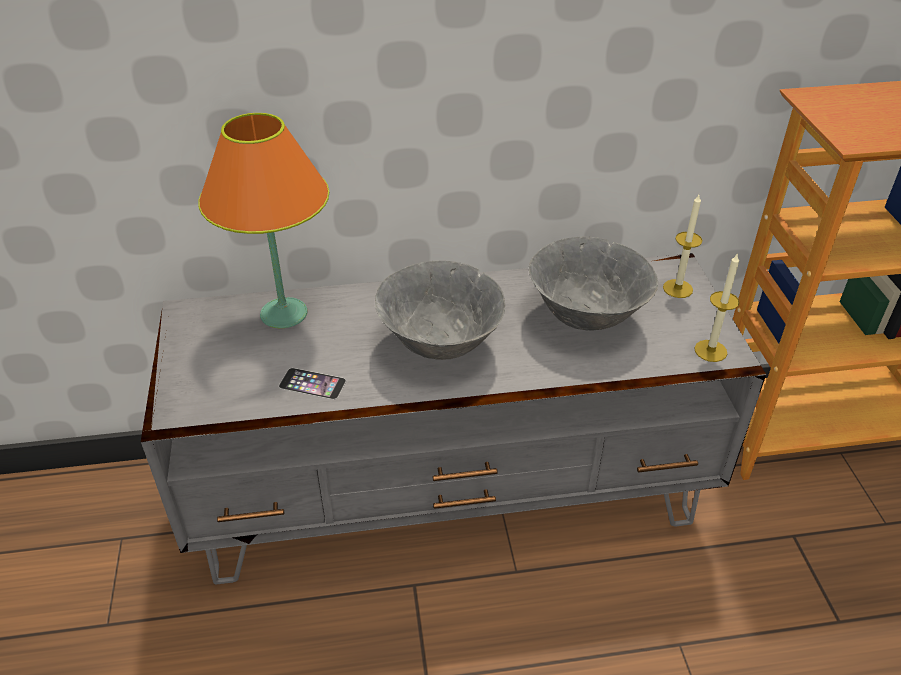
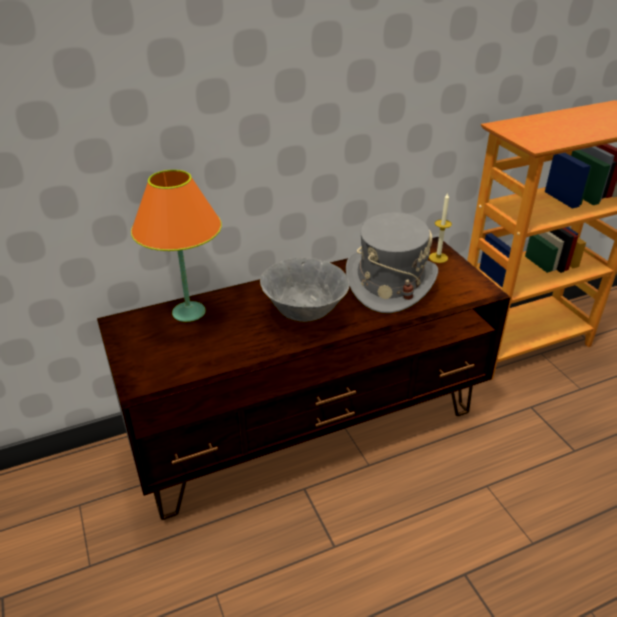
camera: 15 degrees left, 5 degrees down
grey tv stand [141,253,766,585] -> brown tv stand [97,237,510,520]
phone [279,368,346,400] -> none
grey bowl [529,237,658,331] -> grey hat [346,213,438,313]
candle [695,253,739,362] -> none

